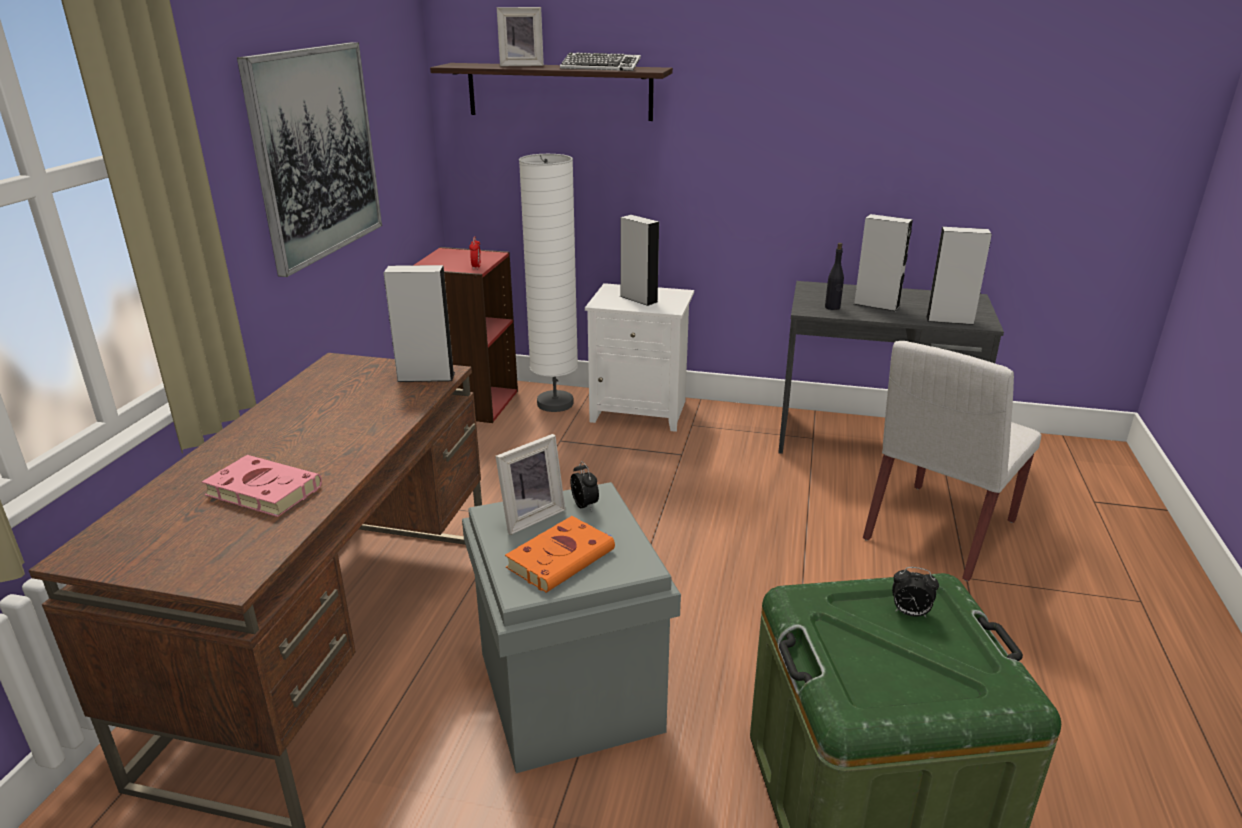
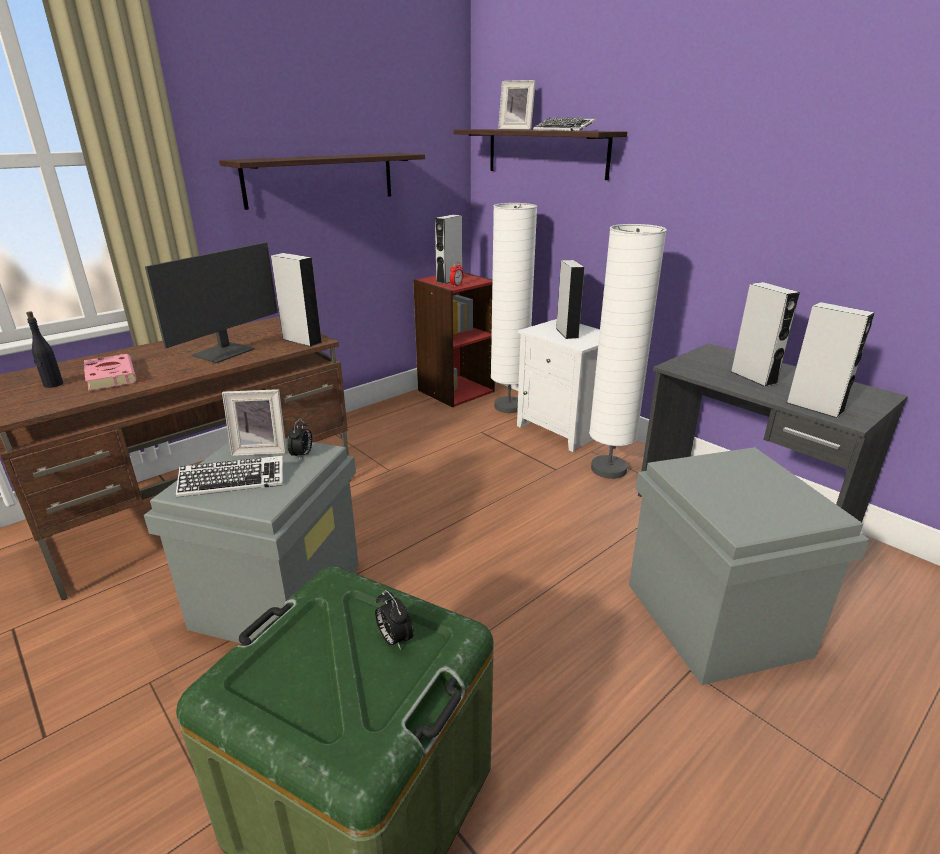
camera: 35 degrees right, 0 degrees up
picture [237,42,382,277] -> shelf [219,153,425,210]
orange book [505,516,615,593] -> keyboard [176,456,283,498]
black bottle [825,243,844,310] -> black bottle moved to [26,312,63,388]
white chair [863,341,1041,581] -> grey storage box [629,447,869,685]
none -> monitor [145,242,278,363]
none -> grey speaker [435,214,462,284]
none -> white floor lamp [589,224,667,479]

